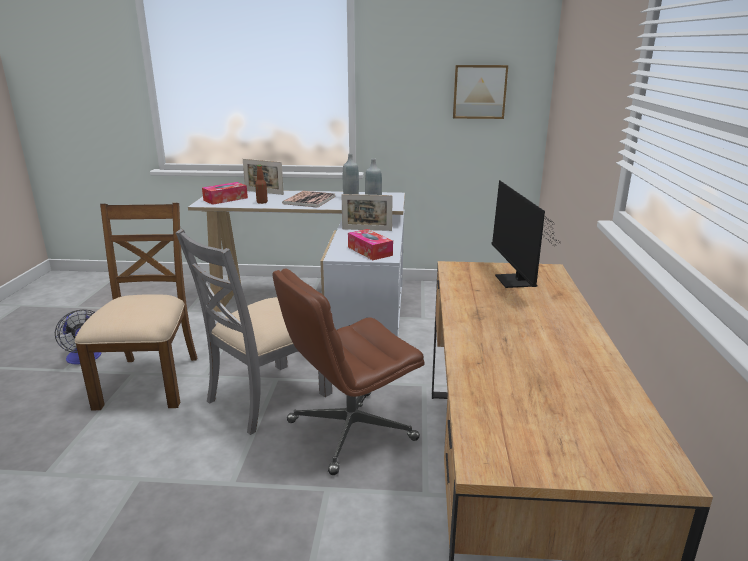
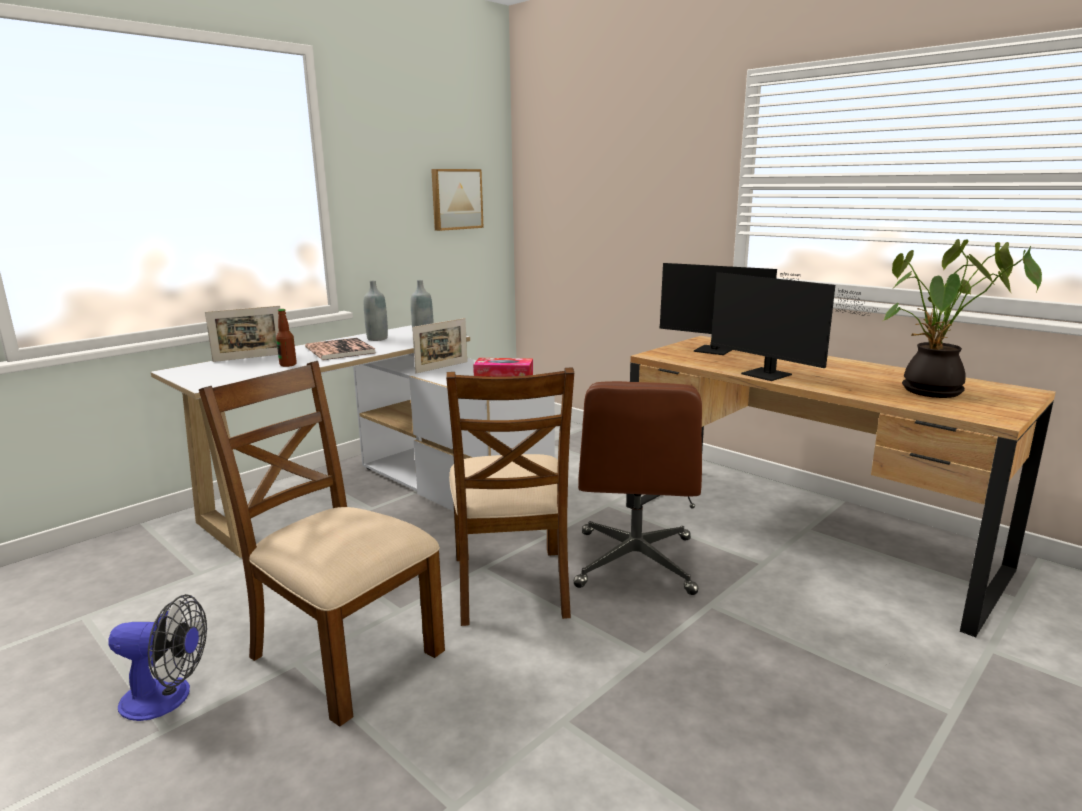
camera: 50 degrees left, 5 degrees down
grey chair [176,229,332,435] -> brown chair [446,367,574,626]
tissue box [202,182,248,205] -> none
none -> monitor [710,272,879,381]
none -> potted plant [883,239,1042,398]

